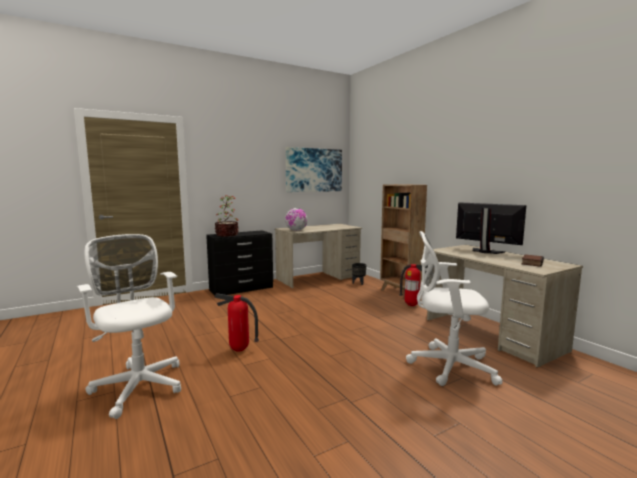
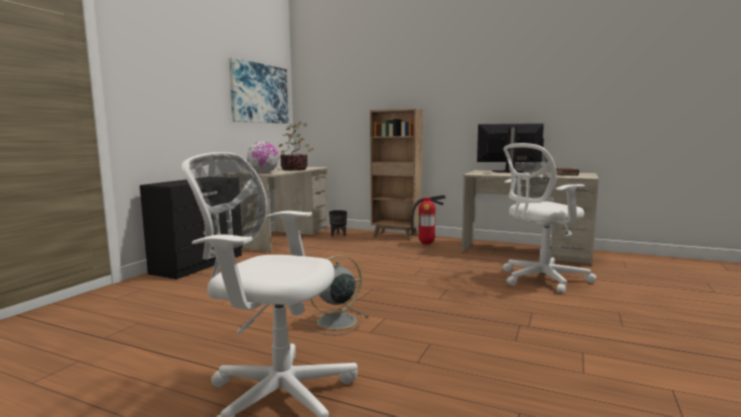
camera: 35 degrees left, 0 degrees up
fire extinguisher [214,293,259,352] -> grey fan [306,255,369,336]
potted plant [215,195,239,237] -> potted plant moved to [279,122,313,171]

